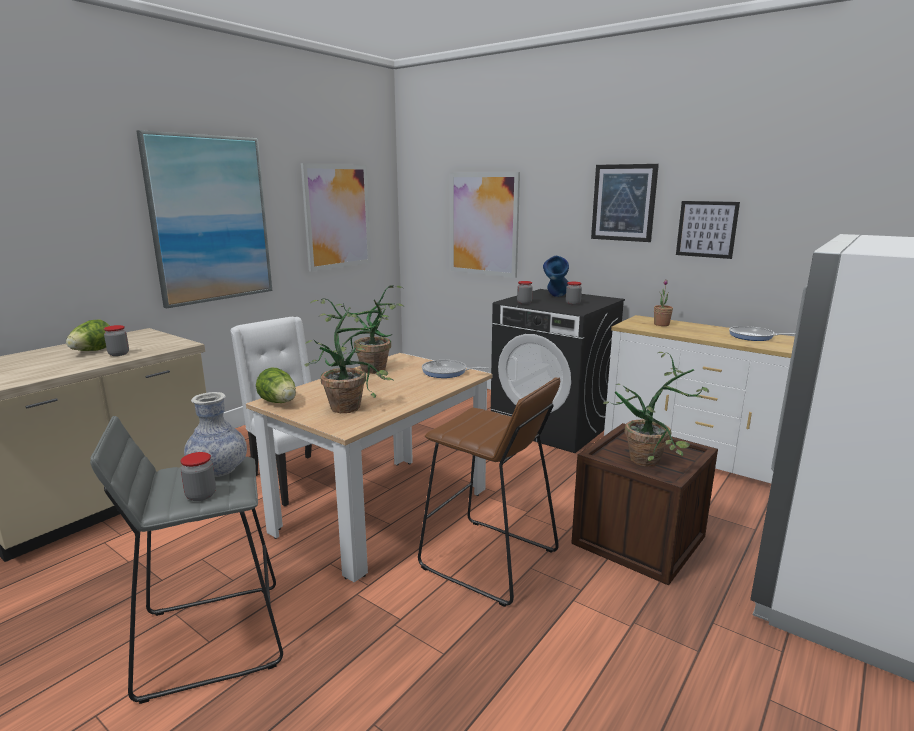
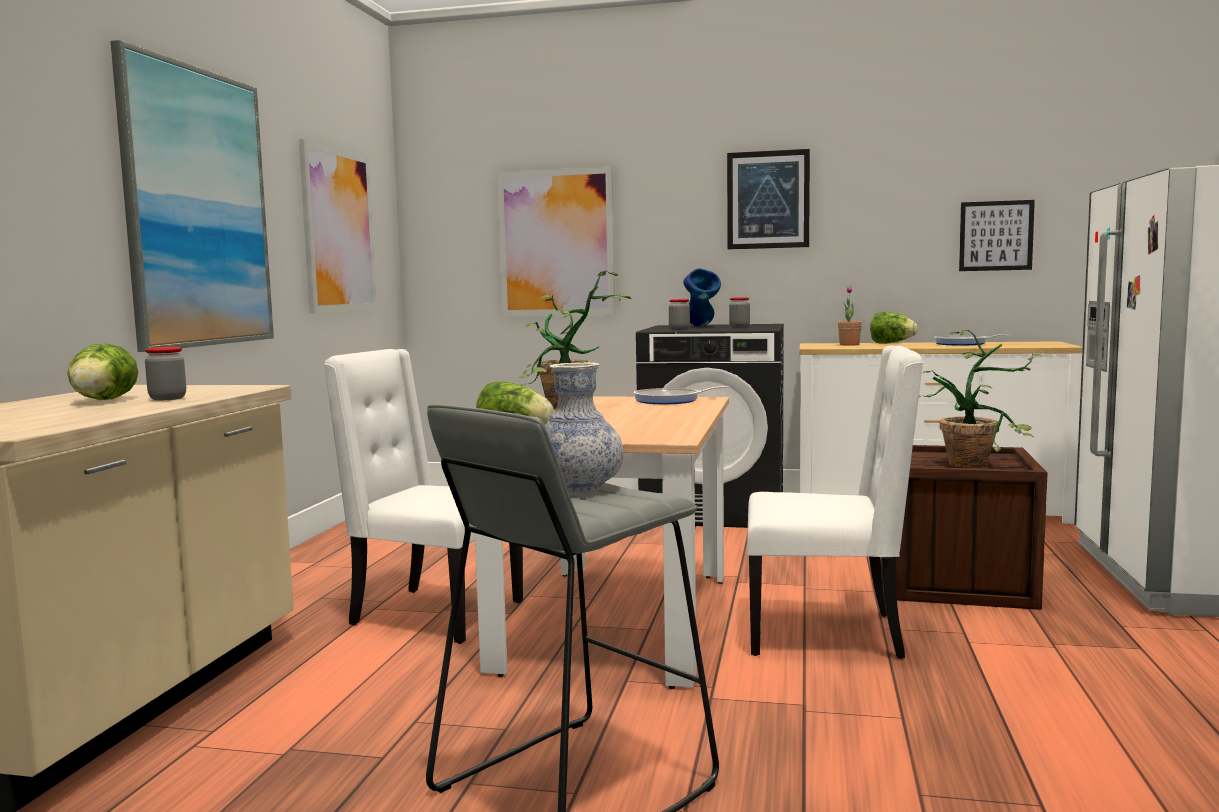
camera: 25 degrees left, 10 degrees down
jar [180,452,216,501] -> none
potted plant [304,298,393,413] -> none
brown stool [418,378,560,607] -> white chair [747,346,923,659]
picture [676,201,740,259] -> picture moved to [959,200,1035,271]
none -> lettuce [870,312,918,344]

